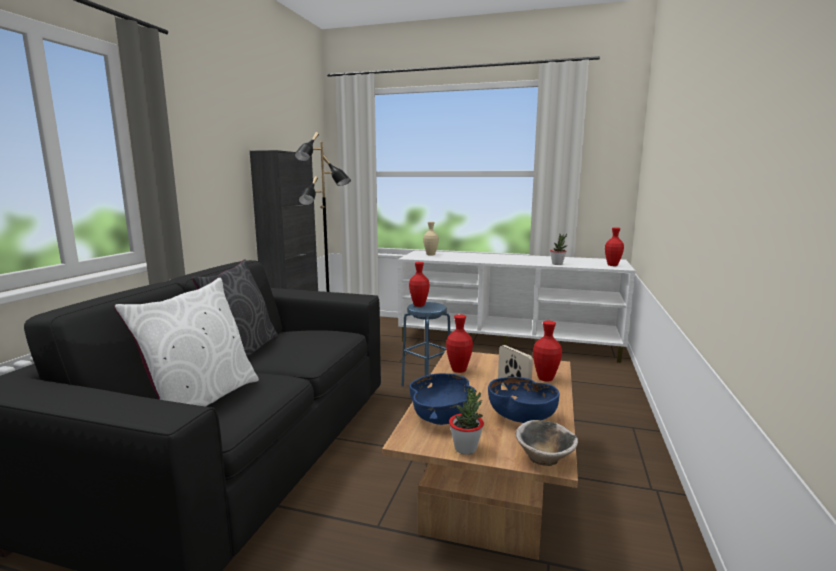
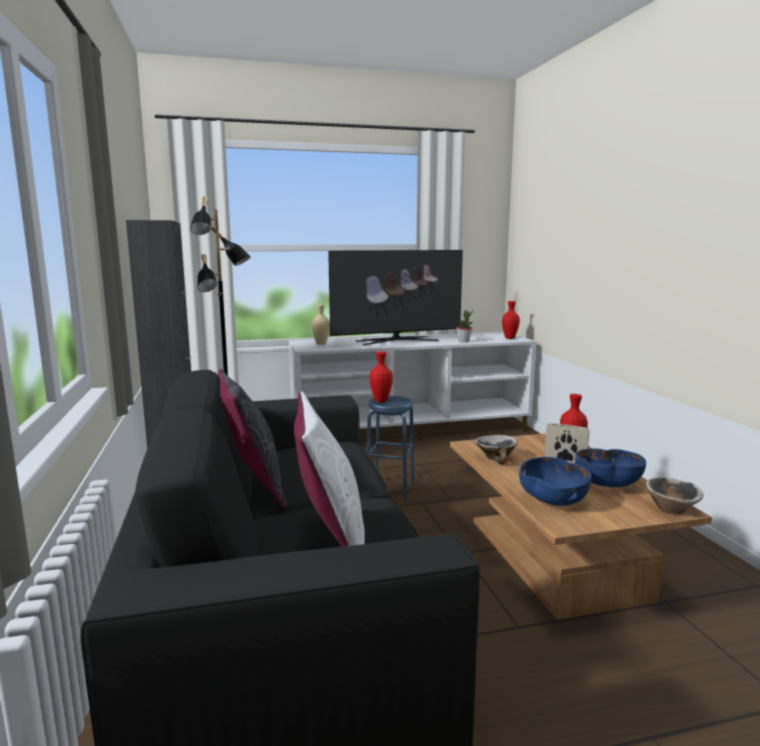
camera: 30 degrees left, 0 degrees up
red vase [446,314,473,373] -> bowl [475,435,518,464]
potted plant [449,387,484,455] -> none
none -> television [328,250,463,346]

